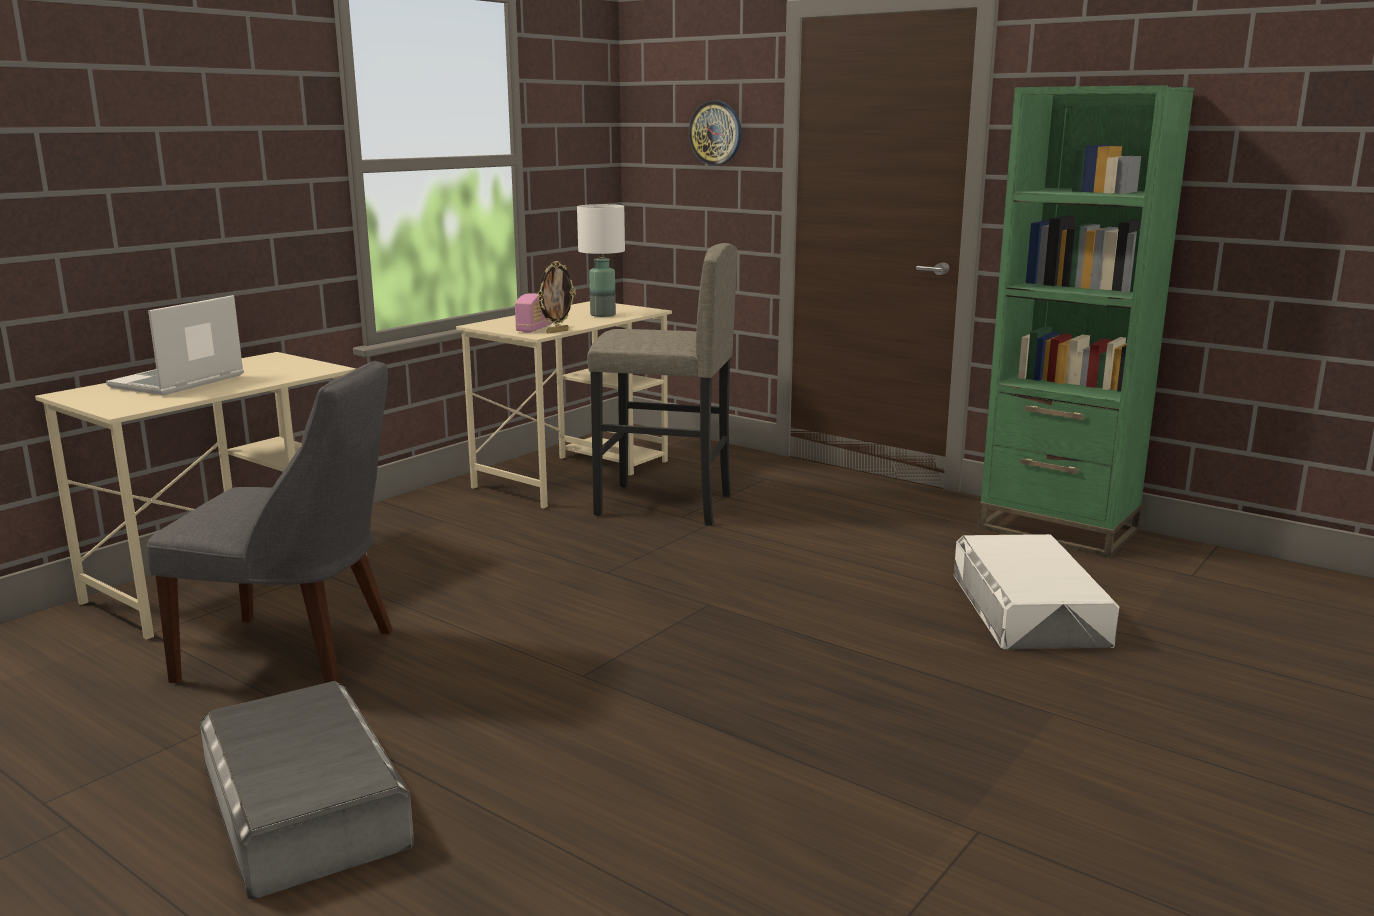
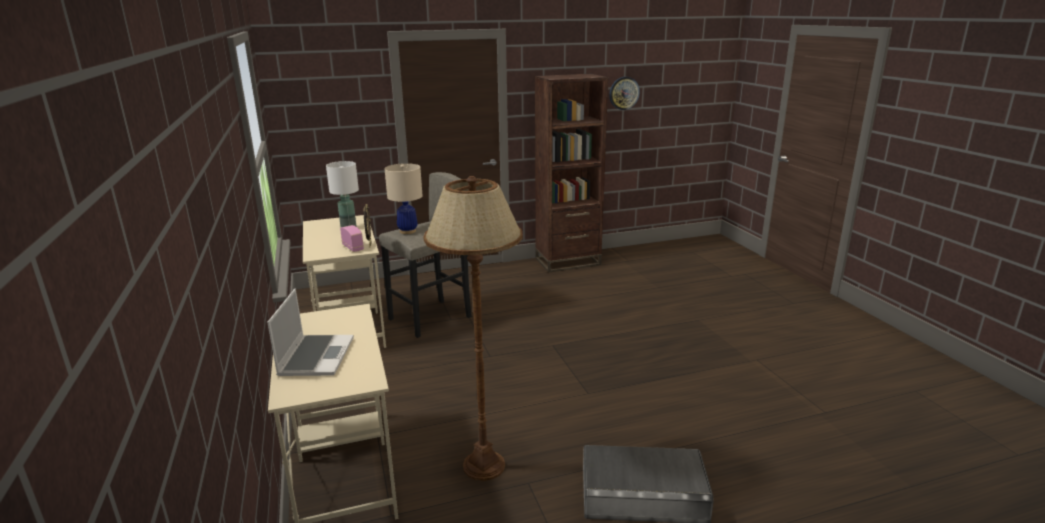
camera: 55 degrees left, 5 degrees up
laptop [106,295,244,395] -> laptop turned 150 degrees counterclockwise [267,289,354,376]
grey chair [147,361,393,683] -> brown floor lamp [423,176,523,481]
wall clock [688,100,742,165] -> wall clock moved to [609,77,640,110]
white storage box [954,534,1119,649] -> none
green bookcase [978,85,1195,558] -> brown bookcase [535,74,608,272]
none -> beige table lamp [385,163,423,234]

